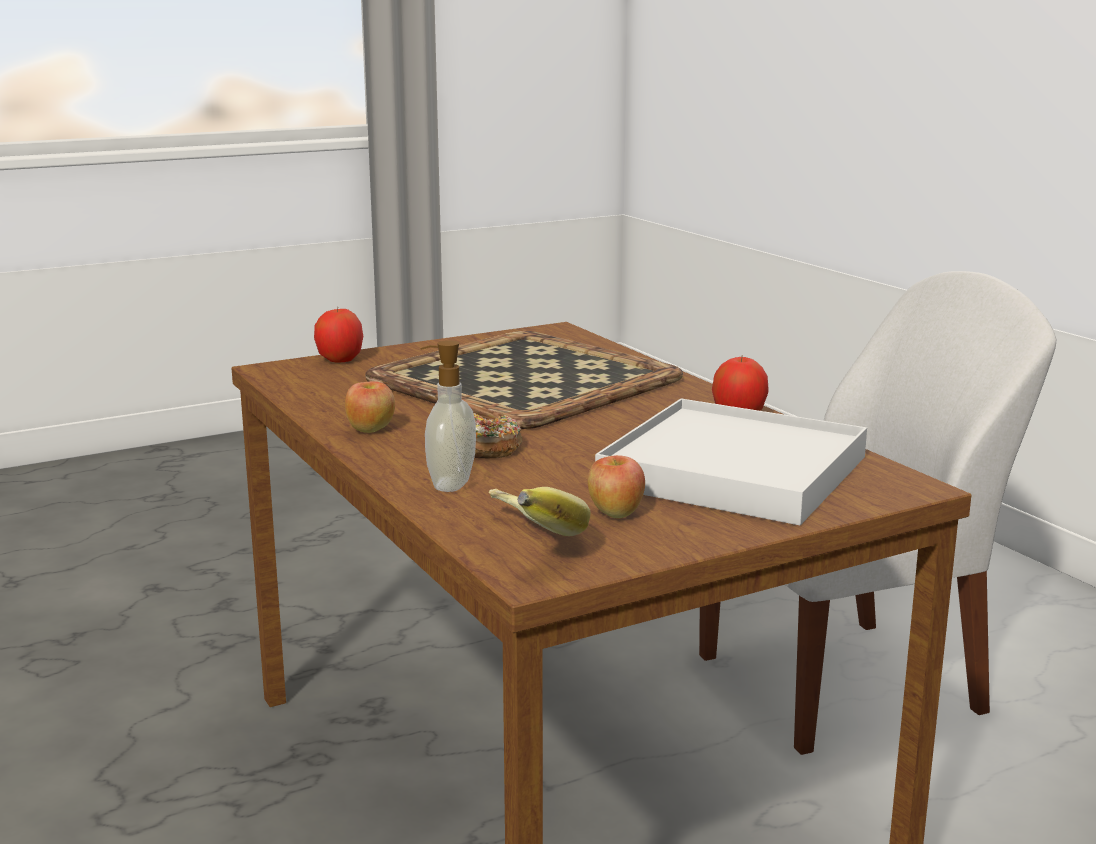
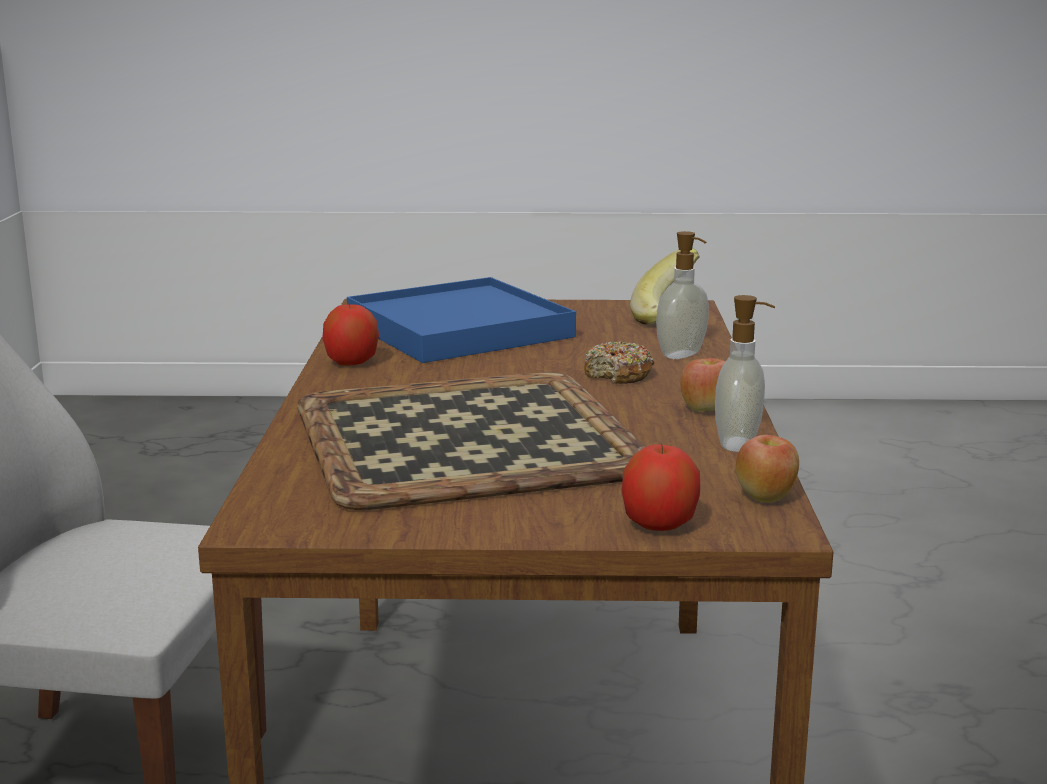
camera: 150 degrees left, 0 degrees up
apple [588,455,645,518] -> apple moved to [736,435,799,503]
white tray [595,399,867,525] -> blue tray [347,277,576,363]
none -> soap dispenser [715,295,775,452]

